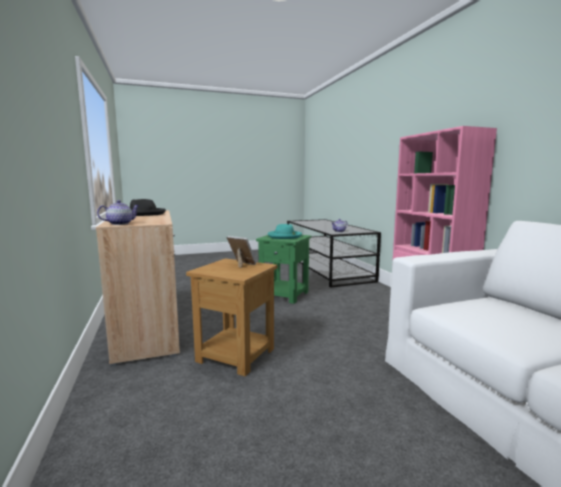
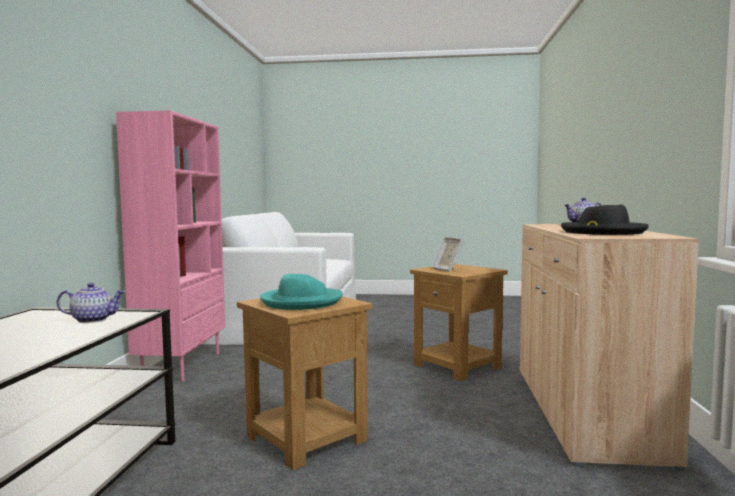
camera: 155 degrees left, 5 degrees down
green side table [256,235,312,304] -> brown side table [237,296,372,470]

